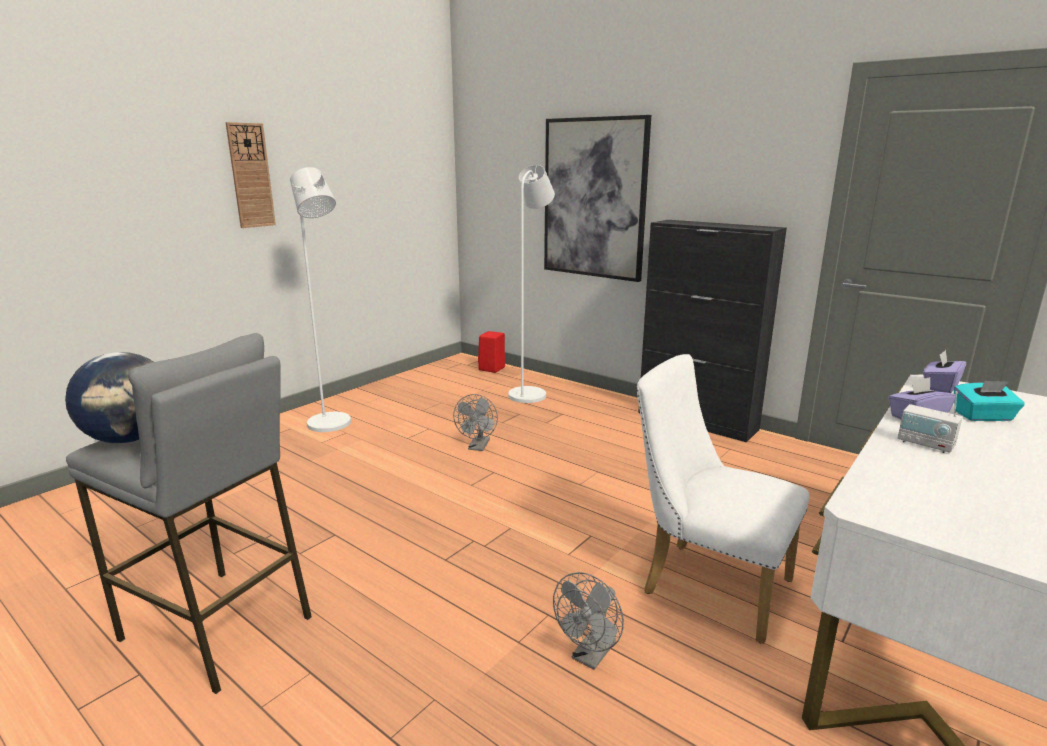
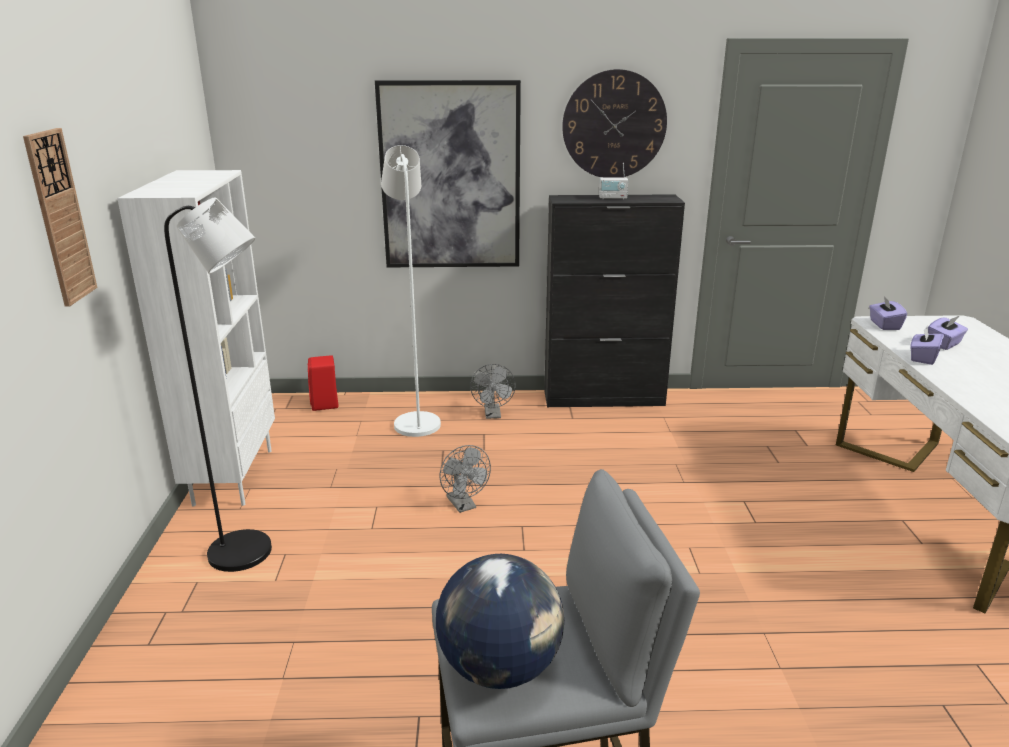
camera: 40 degrees left, 5 degrees up
white floor lamp [290,167,351,432] -> black floor lamp [164,197,272,572]
grey fan [553,572,624,670] -> grey fan moved to [470,364,516,419]
white chair [636,354,809,644] -> none
radio [898,391,963,453] -> radio moved to [599,163,628,200]
turquoise tissue box [954,381,1025,421] -> purple tissue box [928,316,968,350]
none -> white bookcase [117,170,275,506]
none -> wall clock [562,69,667,178]

